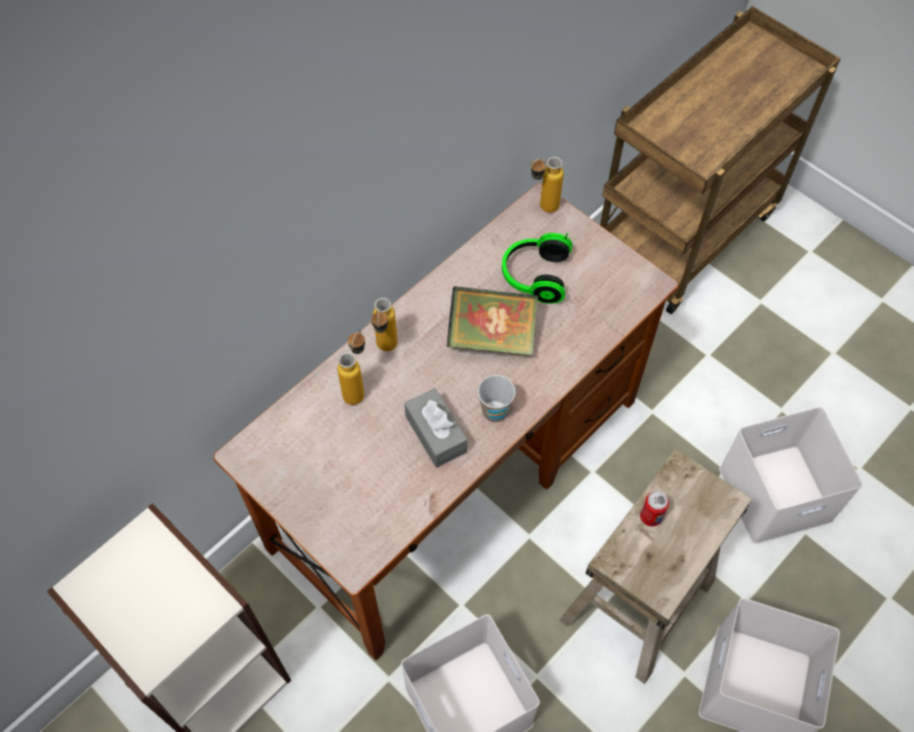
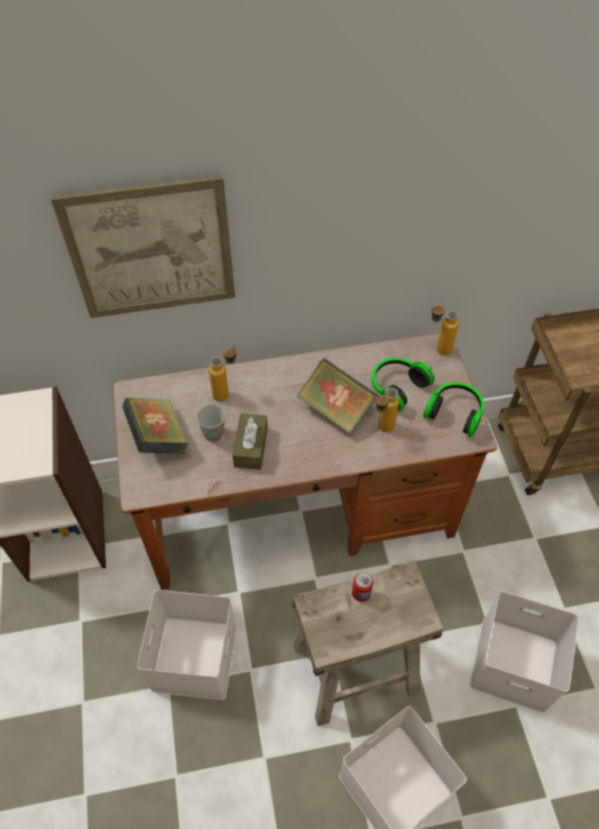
camera: 35 degrees right, 5 degrees down
bottle [371,298,398,351] -> bottle moved to [375,388,399,432]
grey tissue box [404,388,467,468] -> brown tissue box [232,413,268,470]
cup [478,375,516,422] -> cup moved to [196,404,226,442]
none -> picture [51,175,235,318]
none -> book [122,398,189,453]
none -> headphones [423,382,485,437]

